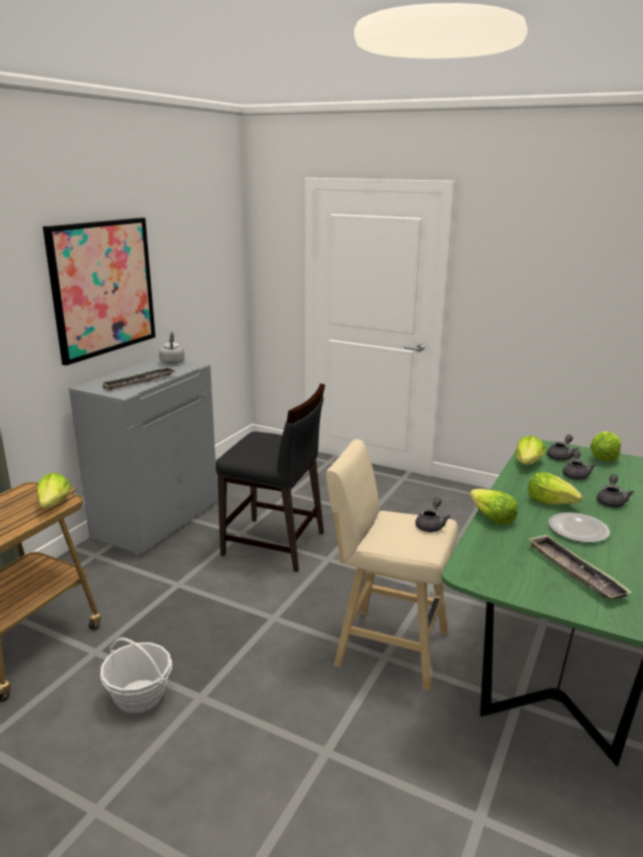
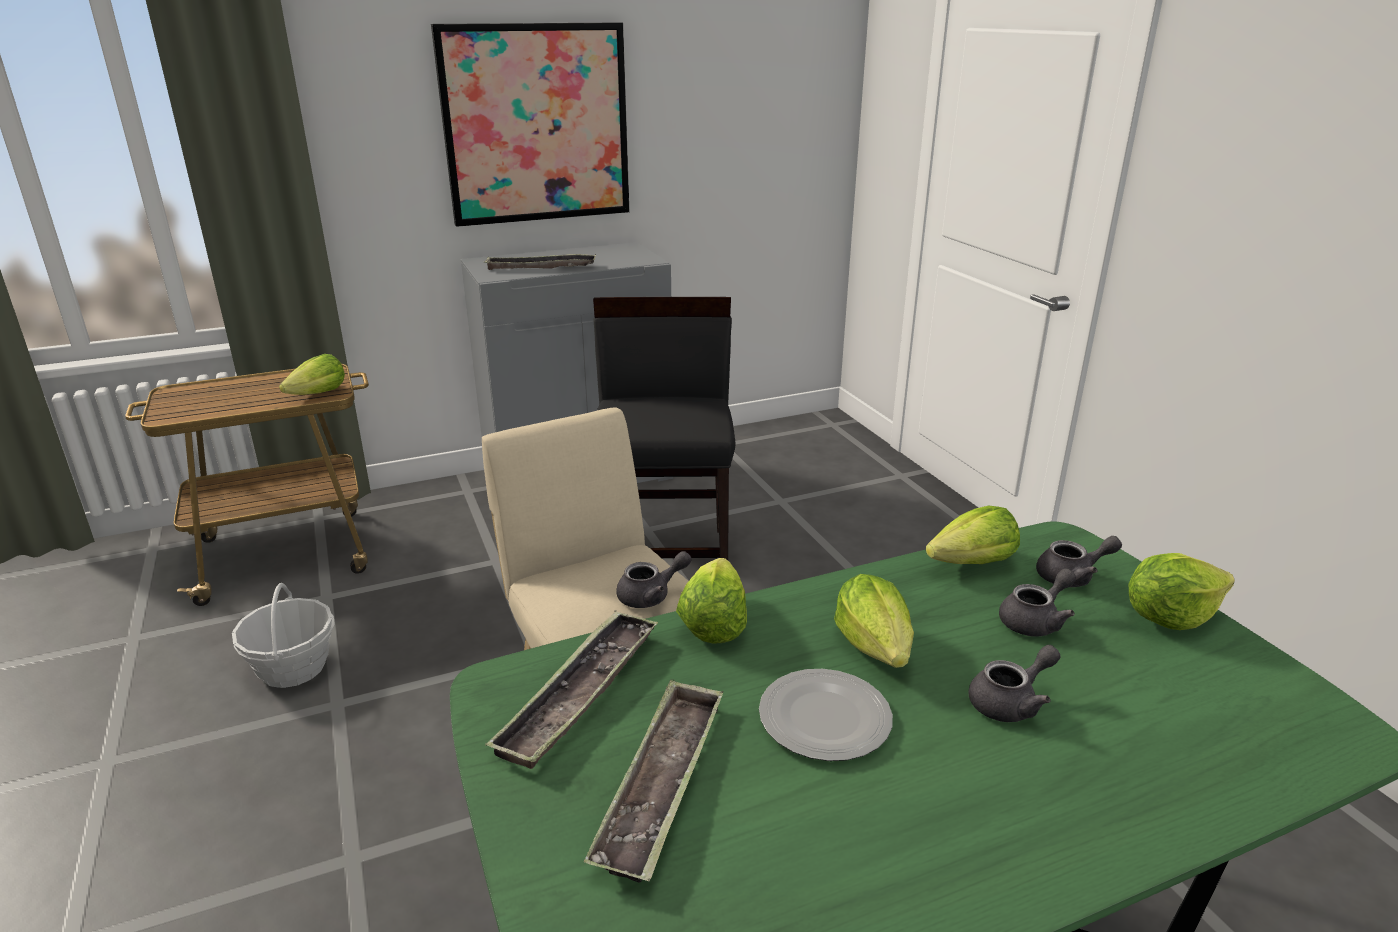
camera: 40 degrees right, 5 degrees up
grey kettle [159,332,185,364] -> none
black chair [216,383,325,572] -> black chair turned 150 degrees counterclockwise [593,297,735,560]
none -> tray [485,610,658,769]

